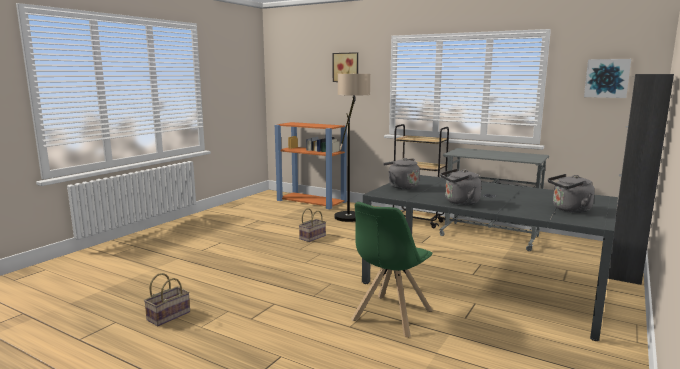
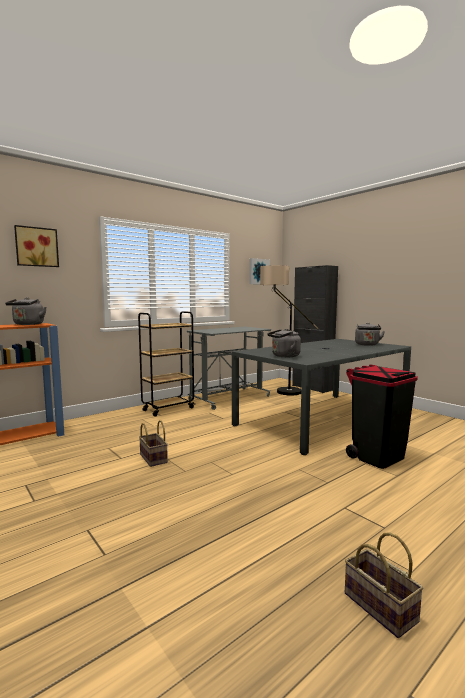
camera: 70 degrees left, 5 degrees down
floor lamp [334,73,370,222] -> floor lamp moved to [260,265,319,396]
green chair [351,202,433,337] -> black trash can [346,365,418,469]
grey kettle [440,169,481,205] -> grey kettle moved to [5,297,47,325]

